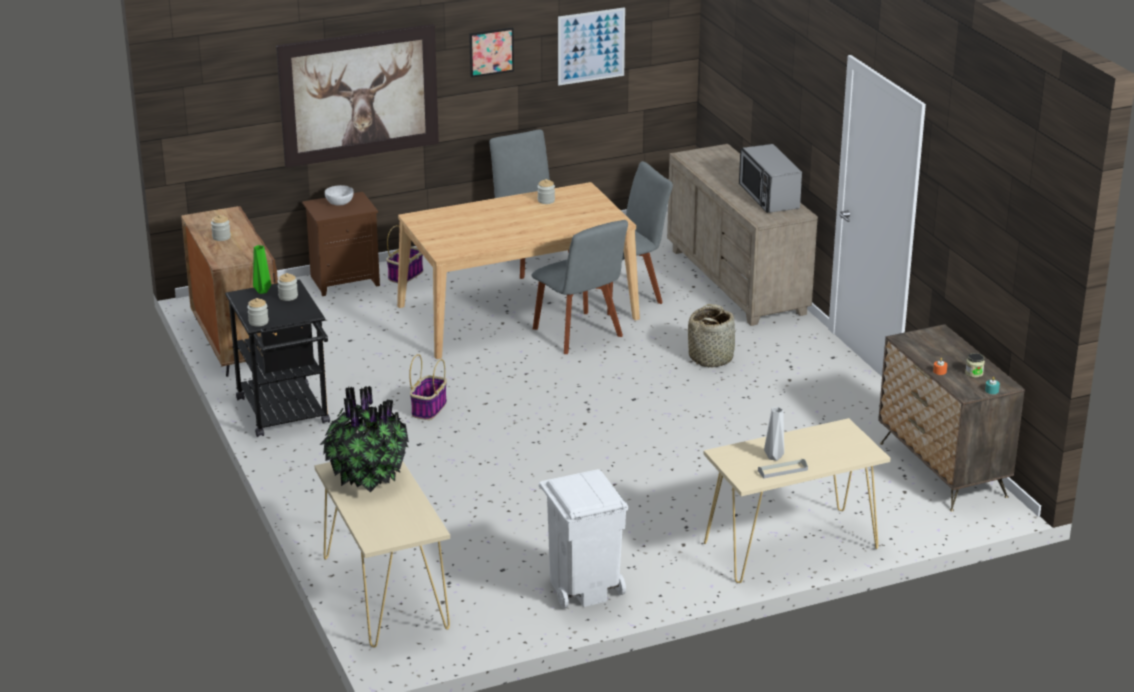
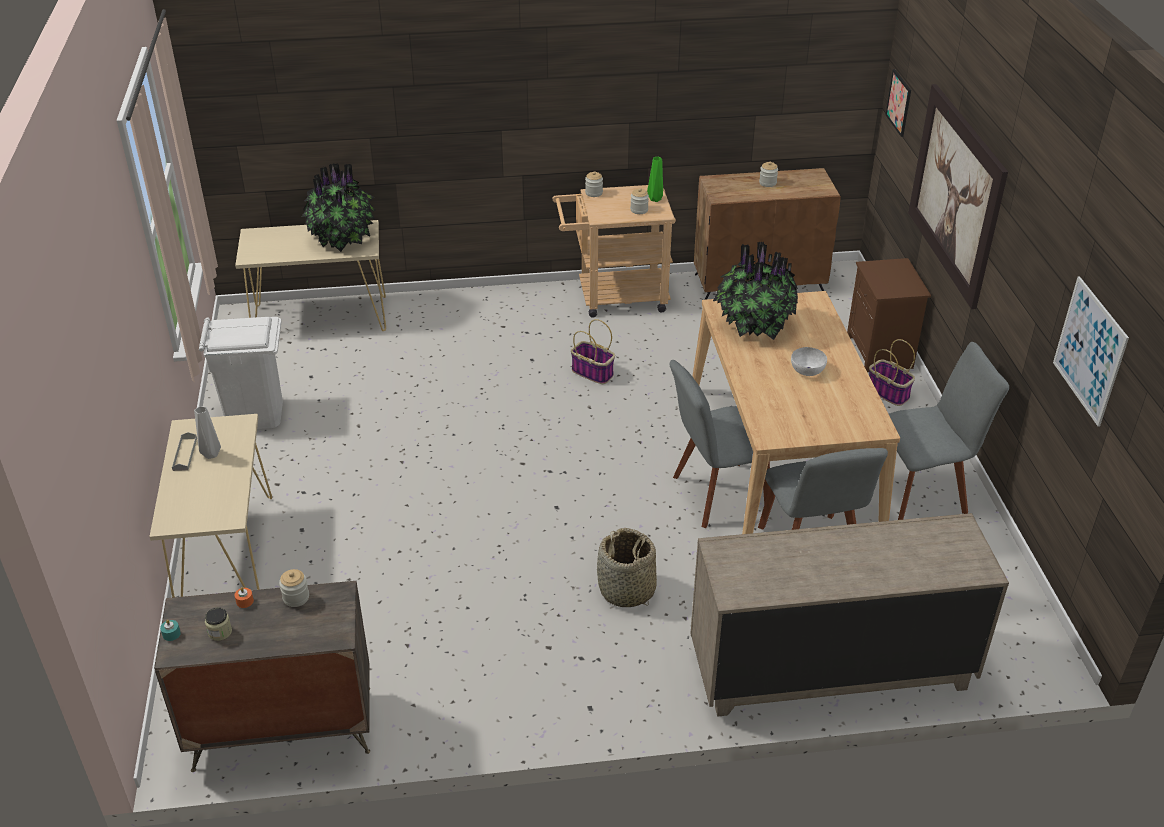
camera: 105 degrees right, 10 degrees up
black cart [225,279,330,437] -> beige cart [552,185,676,318]
white bowl [325,185,354,206] -> white bowl moved to [791,347,827,376]
picture [469,27,514,78] -> picture moved to [886,69,911,137]
jar [537,179,555,204] -> jar moved to [279,569,309,607]
microwave [739,144,802,213] -> none
none -> potted plant [713,241,798,340]

